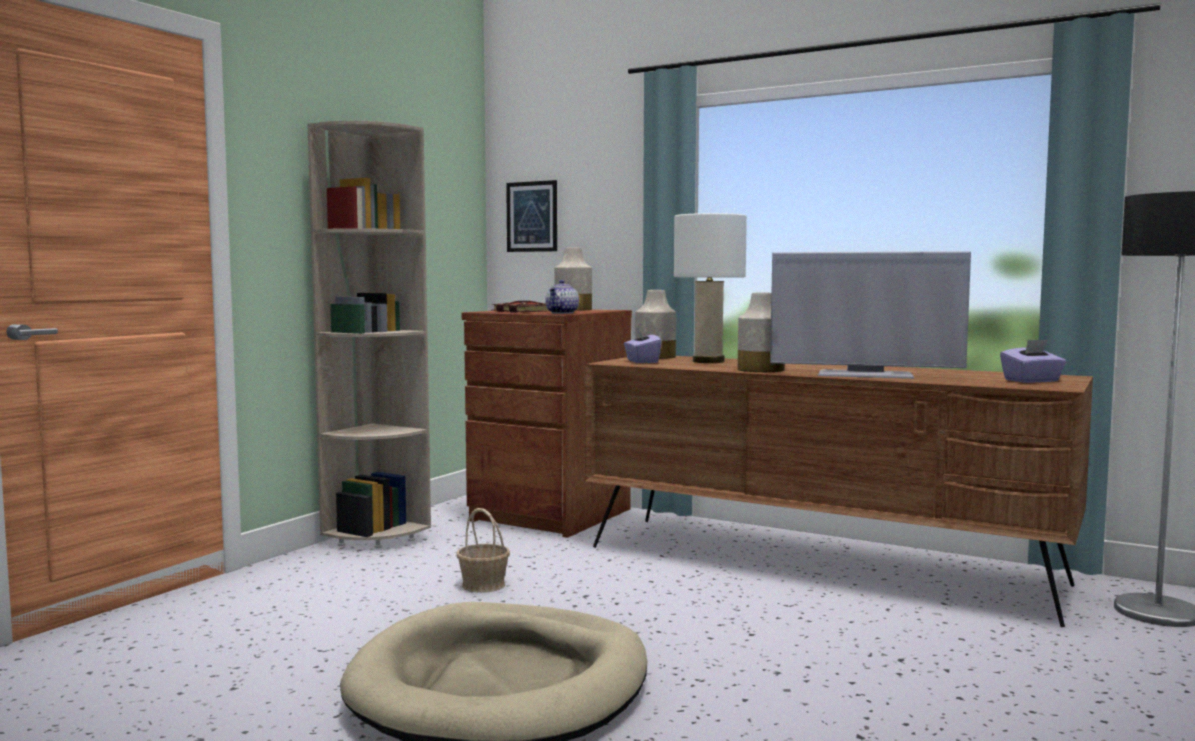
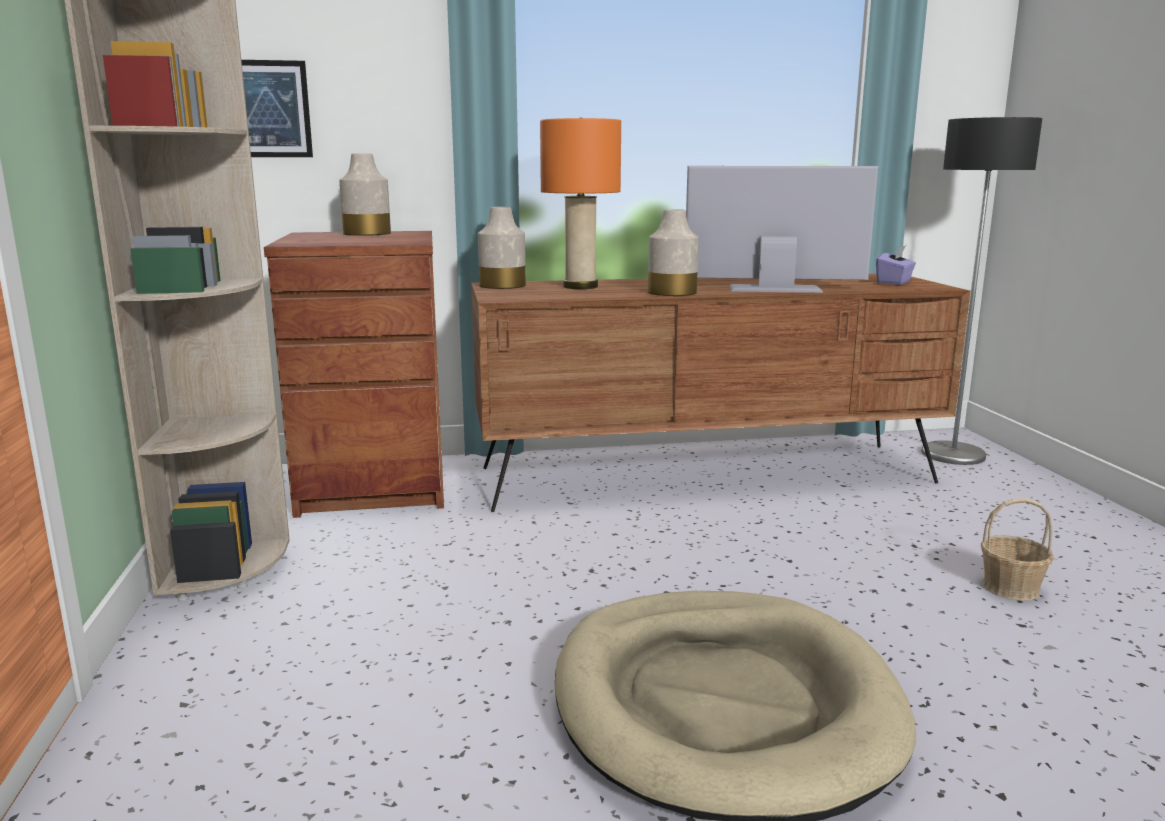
camera: 40 degrees left, 10 degrees up
basket [457,508,510,593] -> basket moved to [981,498,1054,601]
book [491,301,549,313] -> none
teapot [545,280,579,314] -> none
purple tissue box [624,327,662,363] -> none
white table lamp [674,213,747,363] -> orange table lamp [540,117,621,289]
television [770,251,971,379] -> television turned 150 degrees counterclockwise [686,166,878,293]

